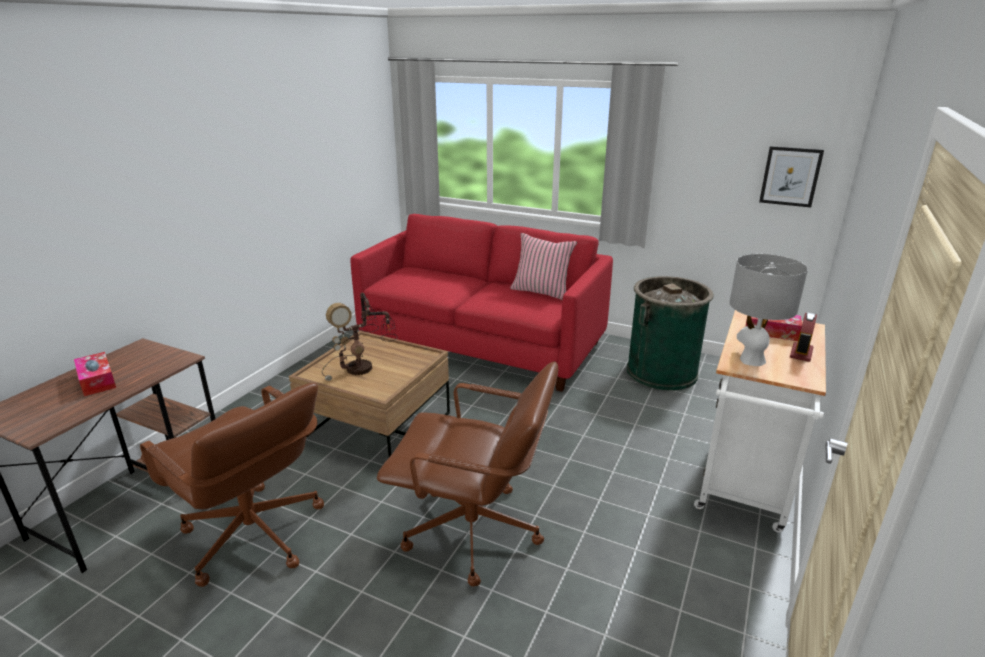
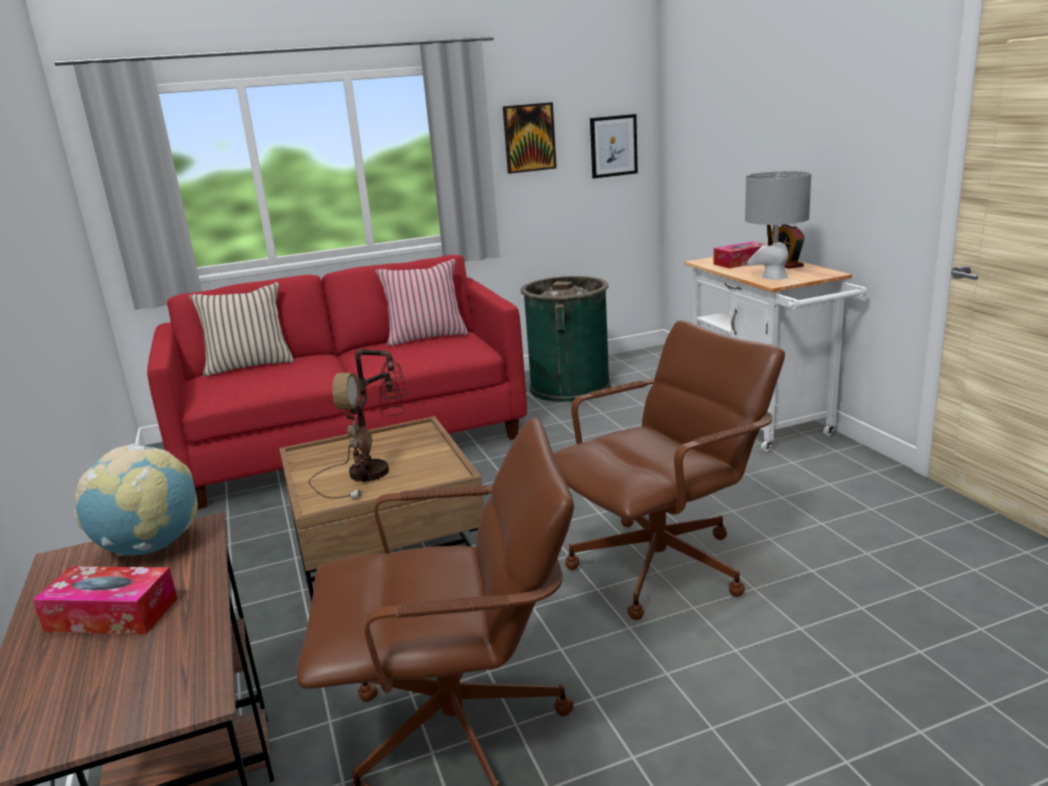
camera: 45 degrees left, 5 degrees down
none -> globe [74,444,198,556]
none -> beige pillow [190,282,294,376]
none -> picture [503,102,557,174]

